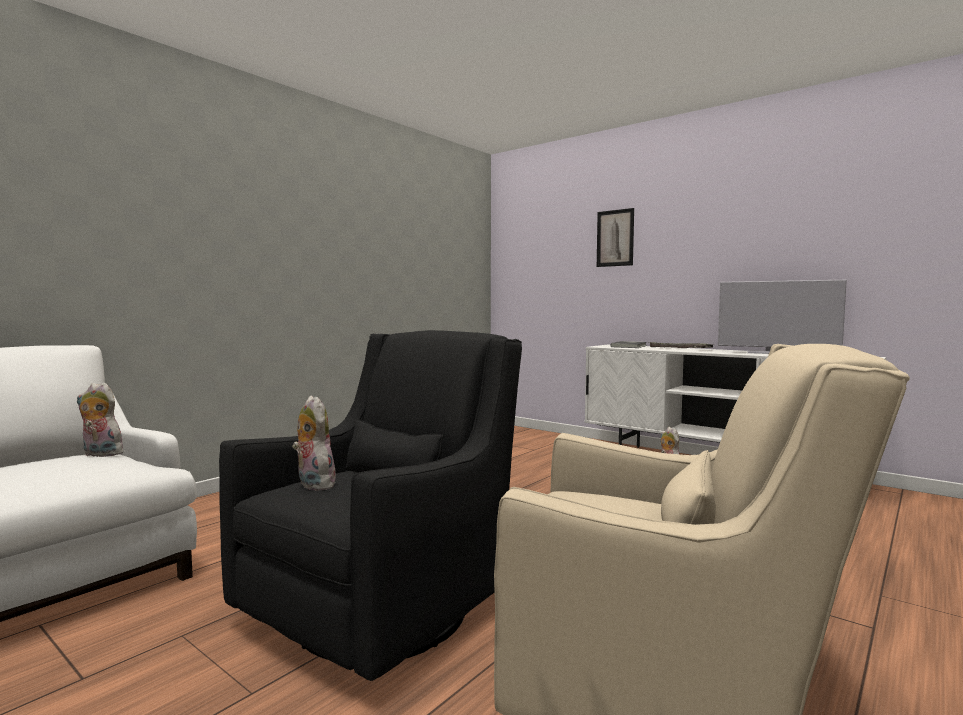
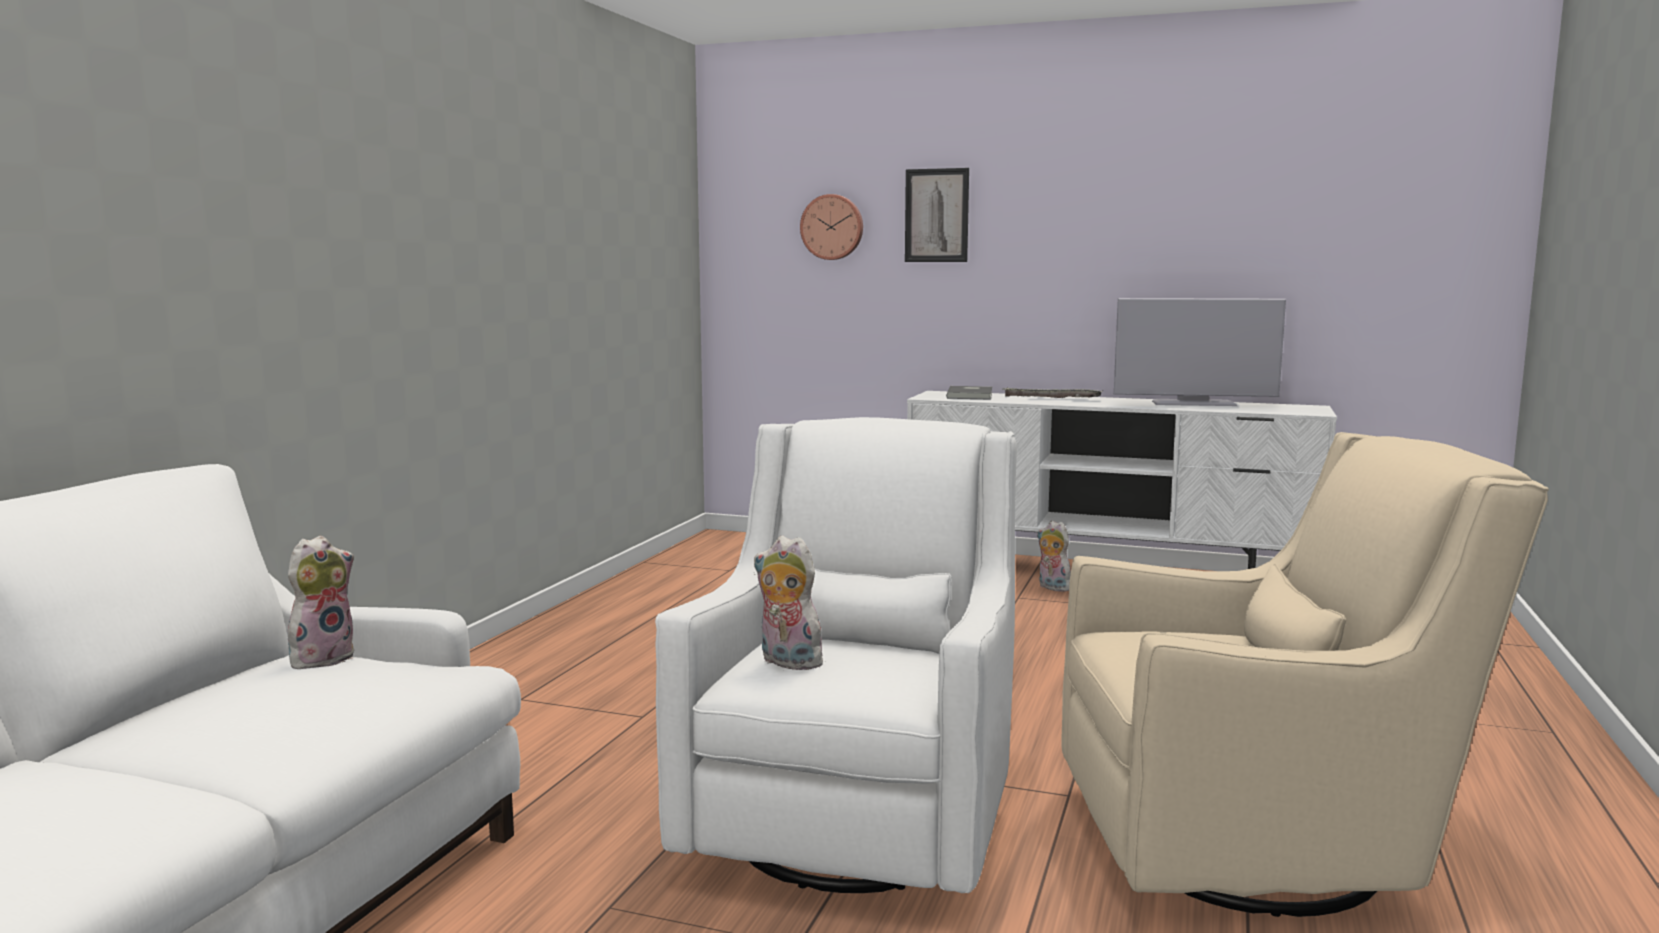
camera: 20 degrees left, 5 degrees up
plush toy [77,382,123,457] -> plush toy turned 135 degrees clockwise [288,536,354,669]
black armchair [219,330,522,681] -> white armchair [655,417,1017,893]
none -> wall clock [800,194,863,260]

